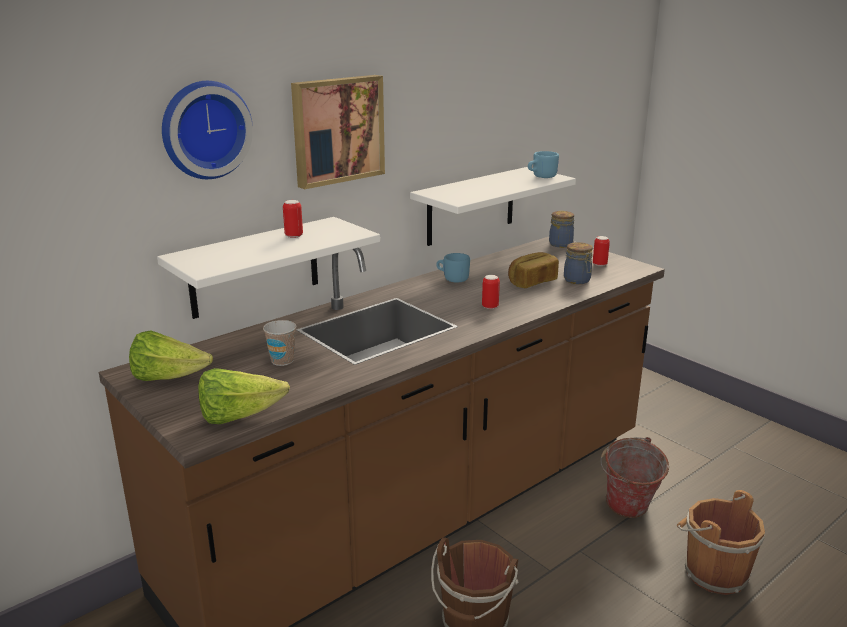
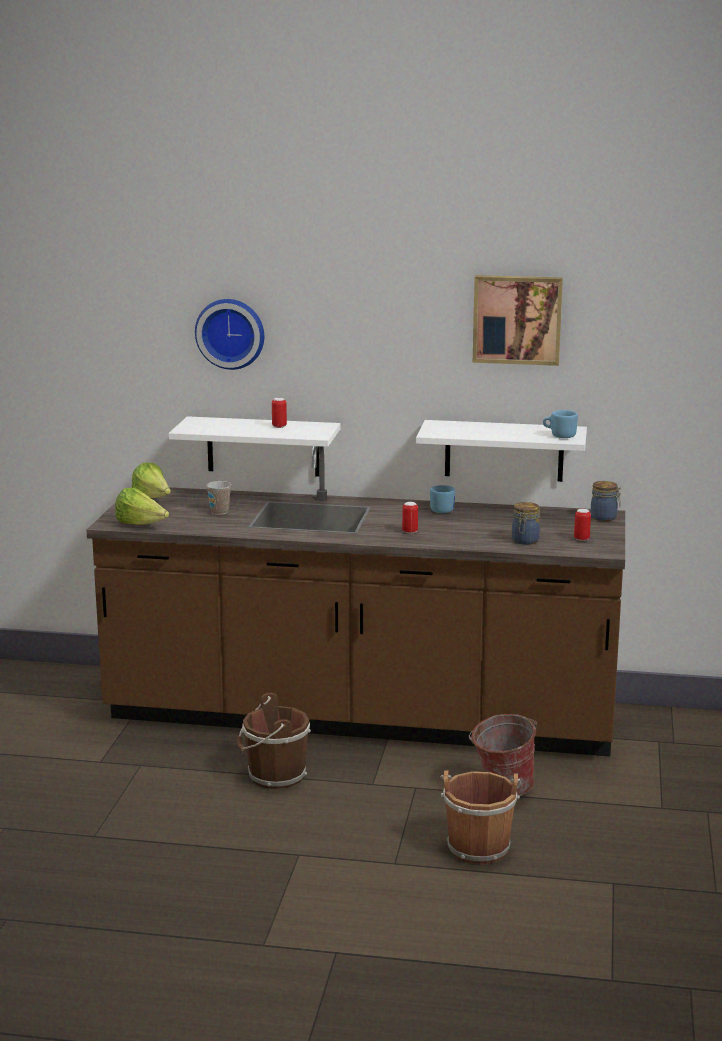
camera: 50 degrees right, 5 degrees down
picture [291,75,385,189] -> picture moved to [473,275,563,366]
bread [508,252,559,288] -> none

